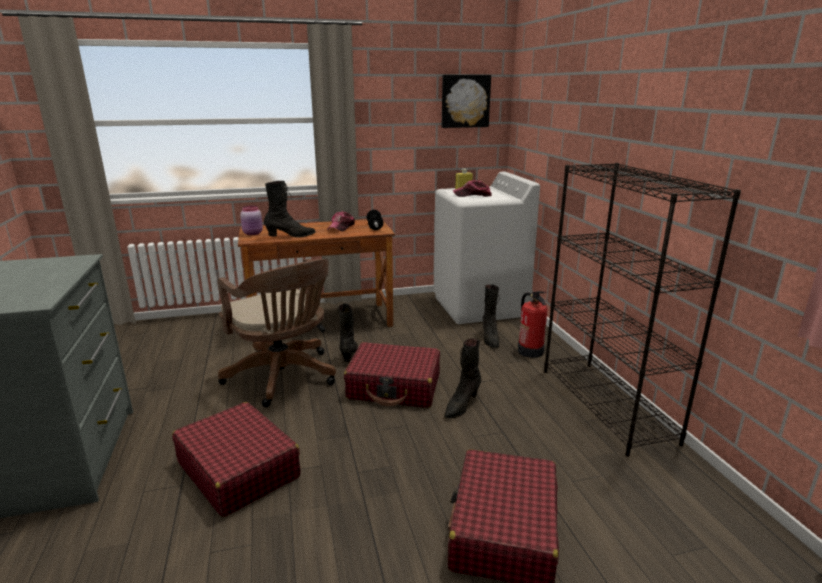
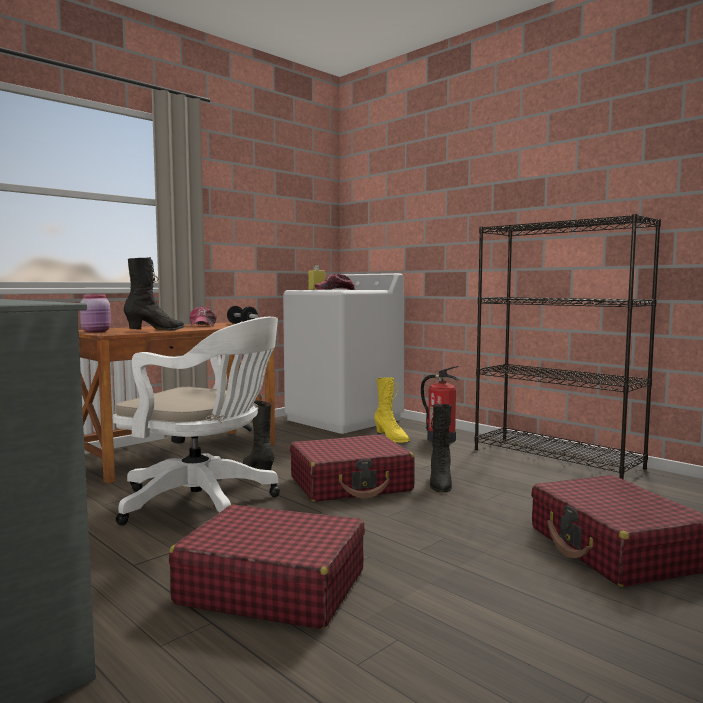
camera: 30 degrees left, 15 degrees down
brown office chair [217,259,336,407] -> white office chair [113,317,280,525]
picture [442,75,491,128] -> none
black boot [482,284,499,348] -> yellow boot [374,377,410,443]

